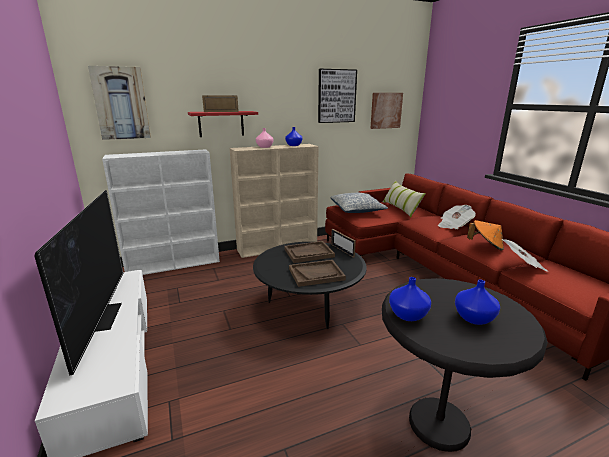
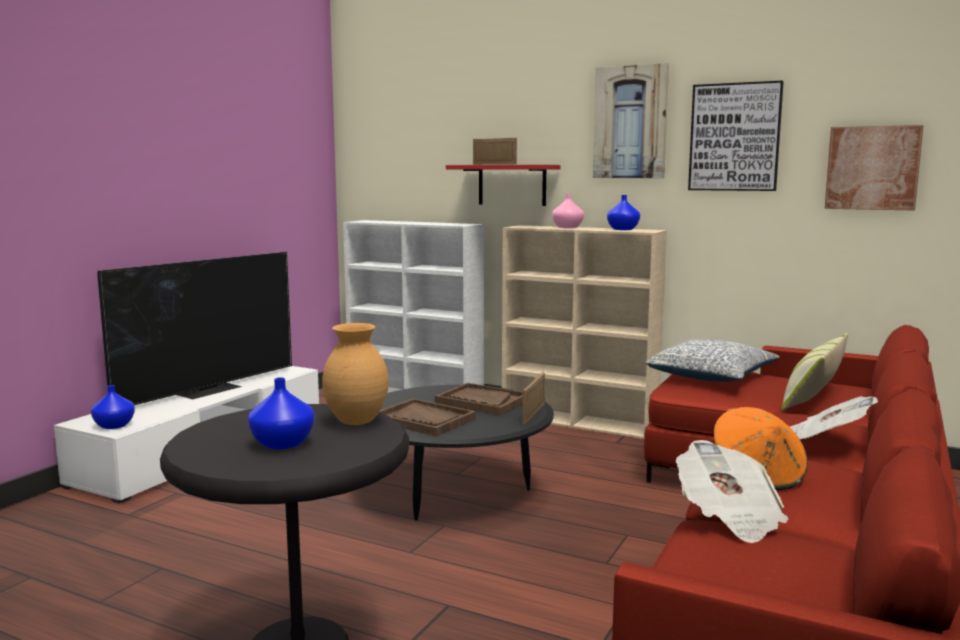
camera: 50 degrees right, 10 degrees down
picture [88,66,151,140] -> picture moved to [593,63,669,178]
blue vase [389,277,431,321] -> blue vase moved to [91,385,135,429]
none -> brown vase [322,323,389,425]

